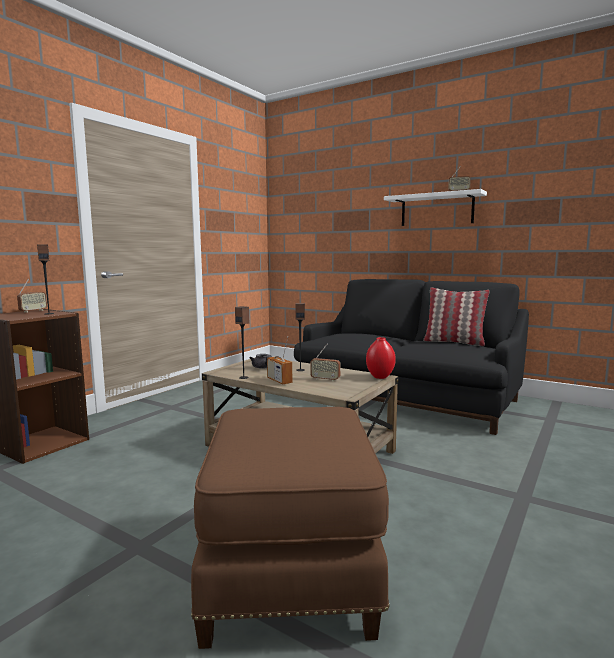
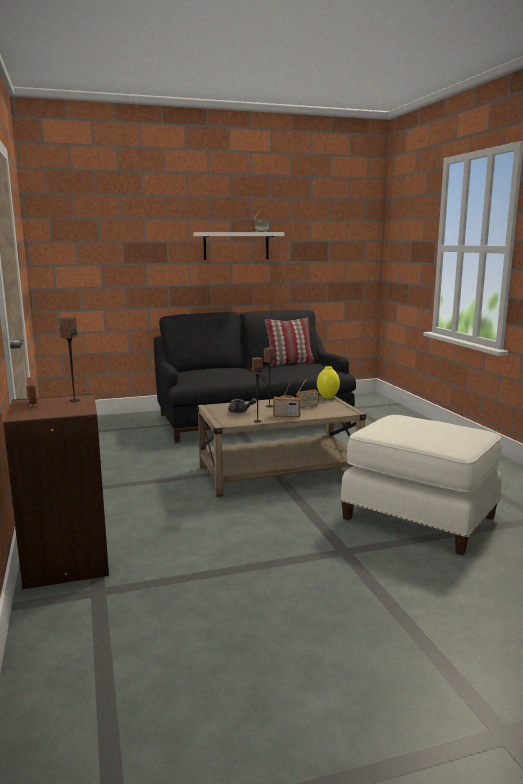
camera: 50 degrees left, 5 degrees up
brown ottoman [191,407,390,649] -> white ottoman [340,415,502,555]
red vase [366,337,396,379] -> yellow vase [317,366,340,398]

